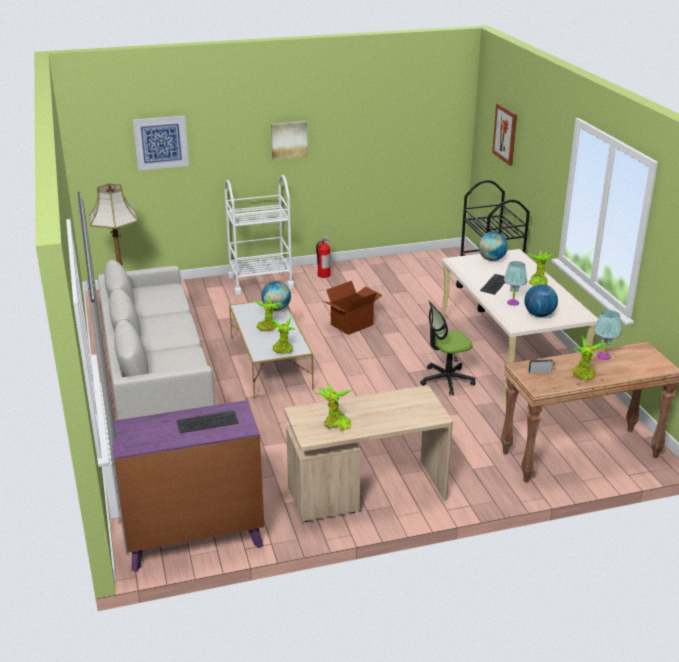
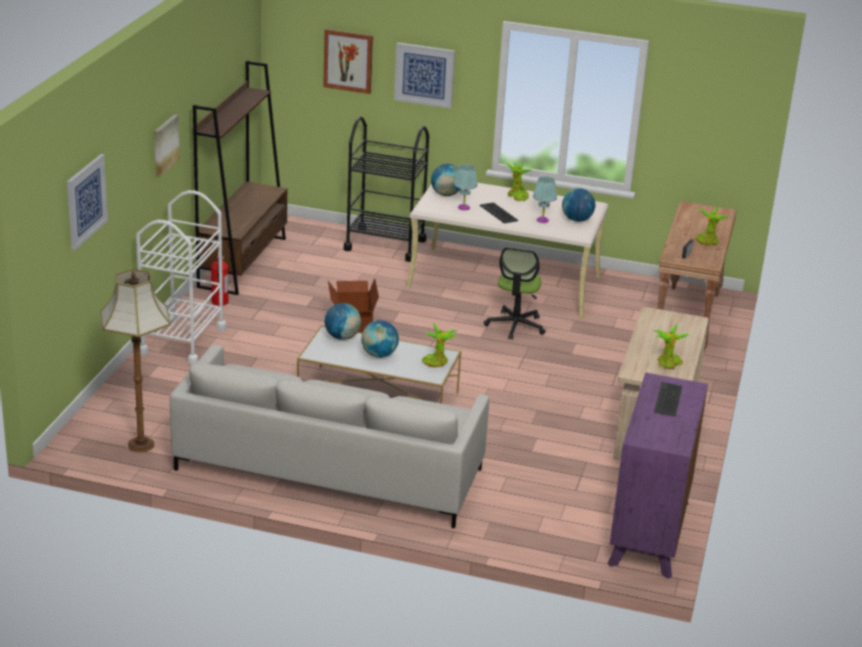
camera: 60 degrees left, 0 degrees up
potted plant [254,295,282,331] -> globe [361,320,399,358]
turquoise table lamp [594,310,621,360] -> turquoise table lamp moved to [454,164,478,210]
none -> brown bookcase [193,60,287,295]
none -> picture [394,42,455,108]

